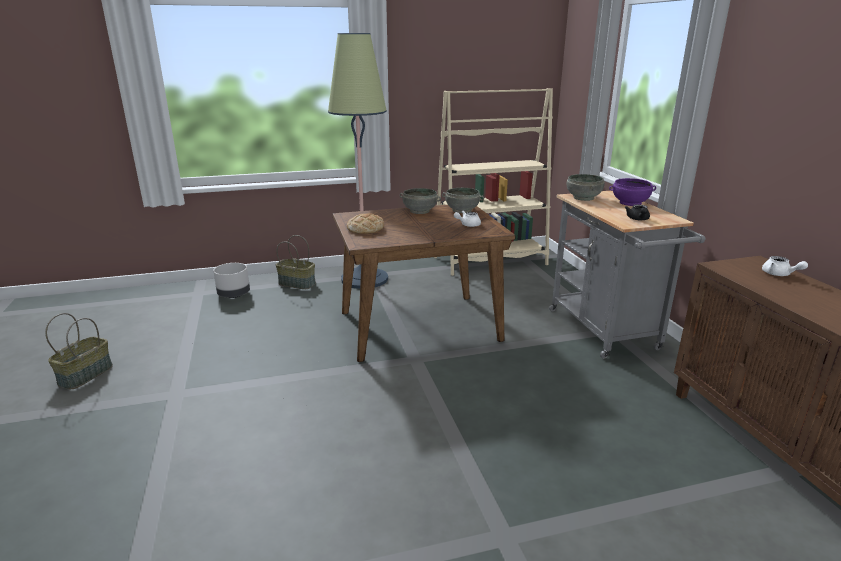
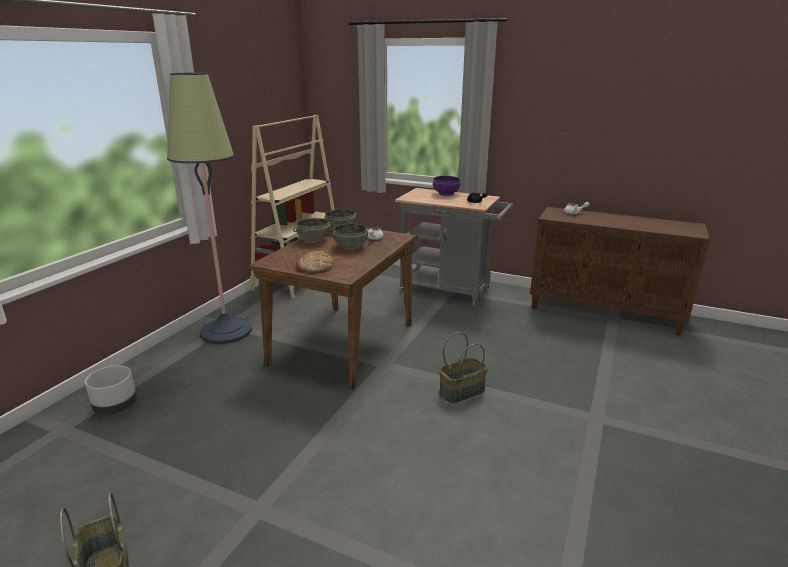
camera: 50 degrees left, 0 degrees up
basket [276,235,316,289] -> basket moved to [439,332,488,403]
grey bowl [567,174,605,201] -> grey bowl moved to [333,224,368,250]

